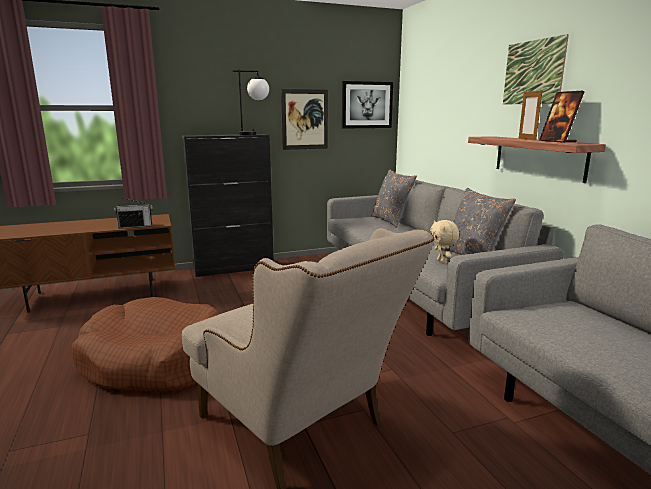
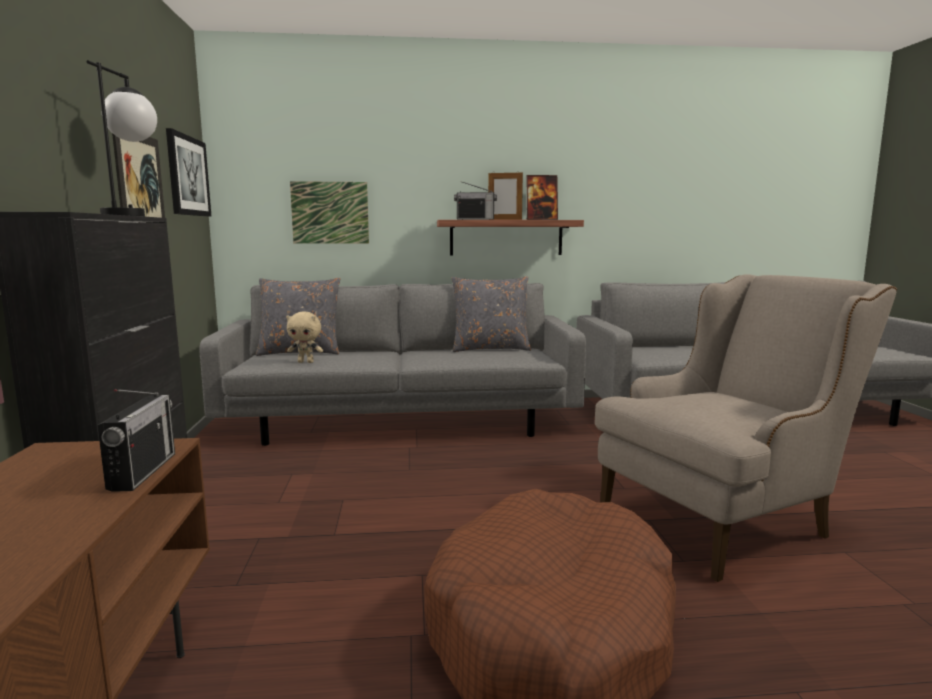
camera: 75 degrees left, 5 degrees down
beige plush toy [430,220,459,264] -> beige plush toy moved to [286,312,323,363]
picture [503,34,569,105] -> picture moved to [290,181,369,244]
none -> radio [454,181,497,220]

